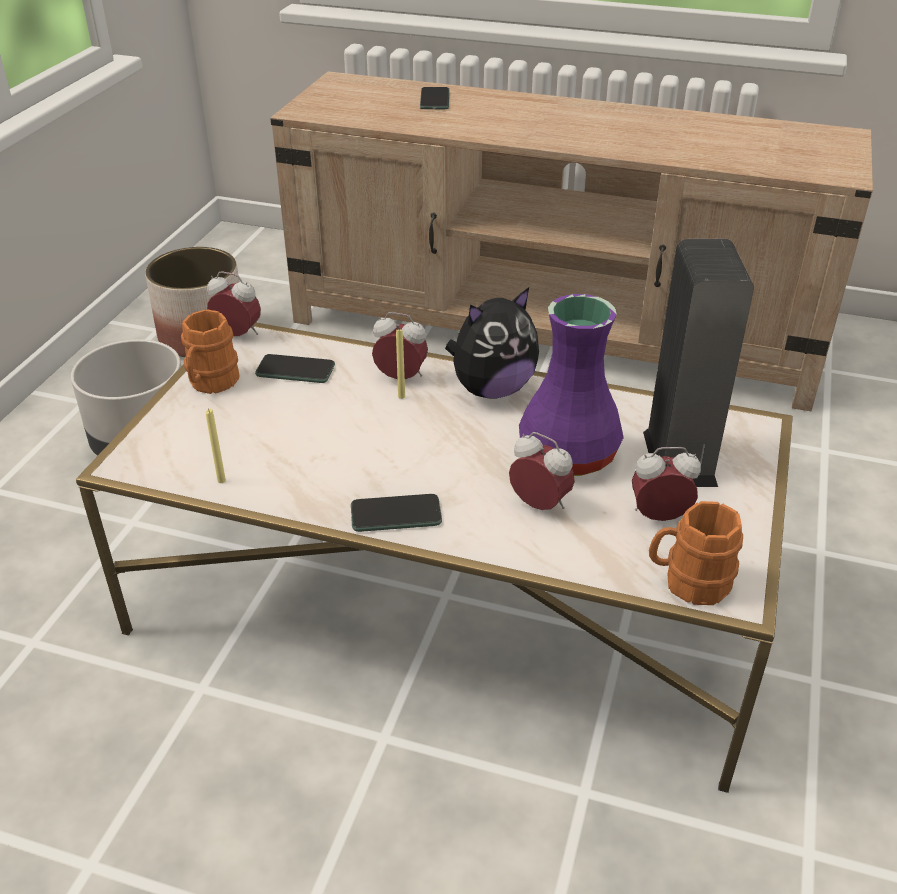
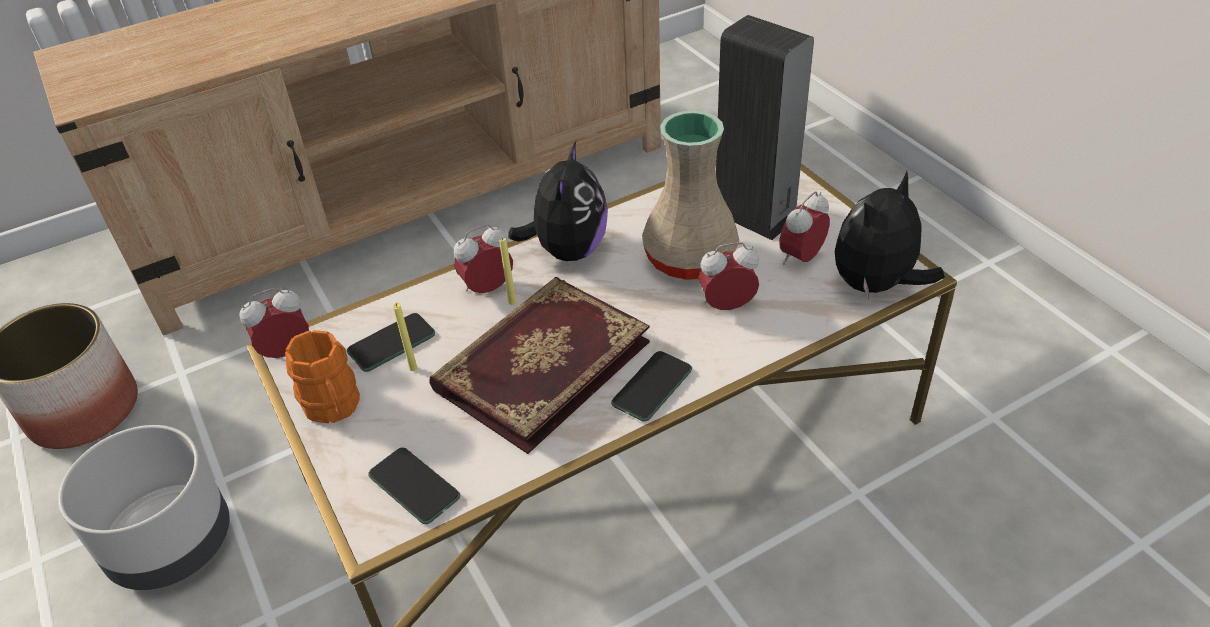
camera: 45 degrees left, 5 degrees up
yellow candle [206,409,226,483] -> yellow candle moved to [393,302,417,371]
phone [420,87,449,109] -> phone moved to [368,447,460,524]
purple vase [519,294,624,476] -> beige vase [642,110,739,280]
orange mug [649,501,743,605] -> plush toy [835,171,945,300]
none -> book [429,277,650,454]

